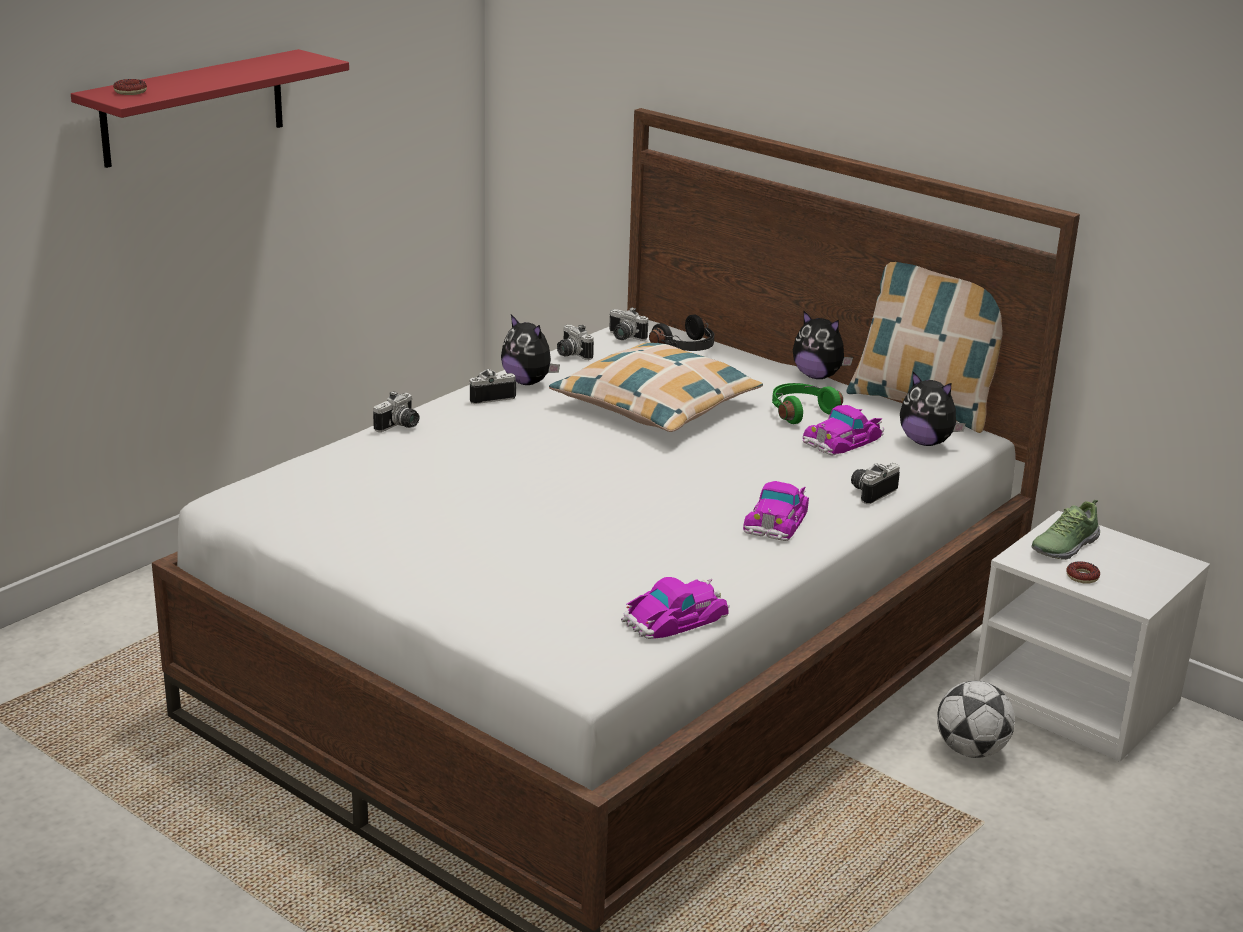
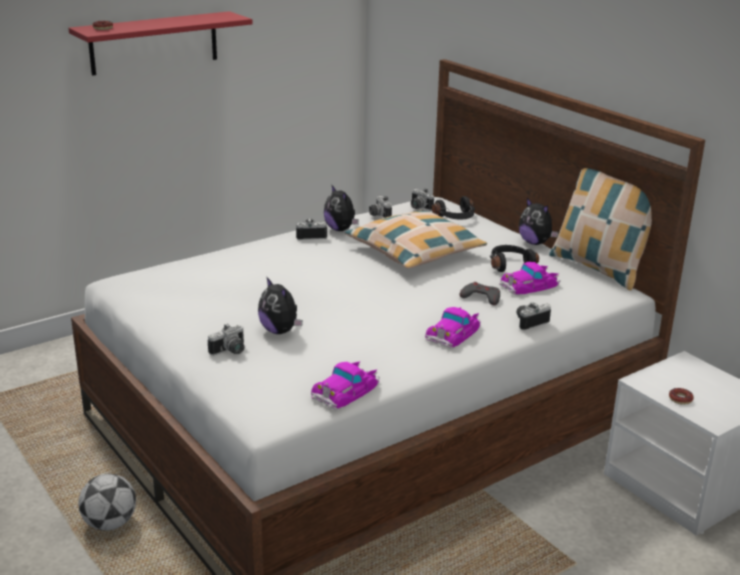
camera: 15 degrees right, 0 degrees up
camera [373,391,419,432] -> camera moved to [208,324,244,355]
toy car [621,577,730,639] -> toy car turned 150 degrees clockwise [311,362,380,409]
green headphones [772,383,843,424] -> black headphones [490,245,539,272]
plush toy [900,372,966,446] -> plush toy moved to [258,276,303,334]
football [937,681,1015,758] -> football moved to [78,474,136,531]
shoe [1031,500,1100,560] -> none
none -> grey game controller [460,282,500,305]

